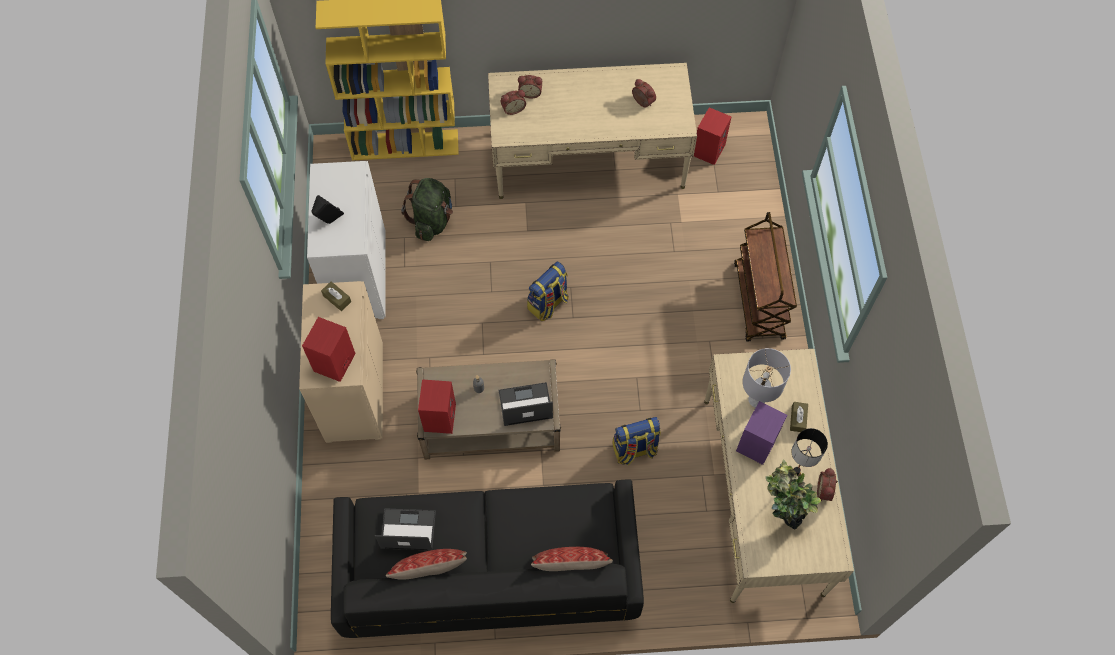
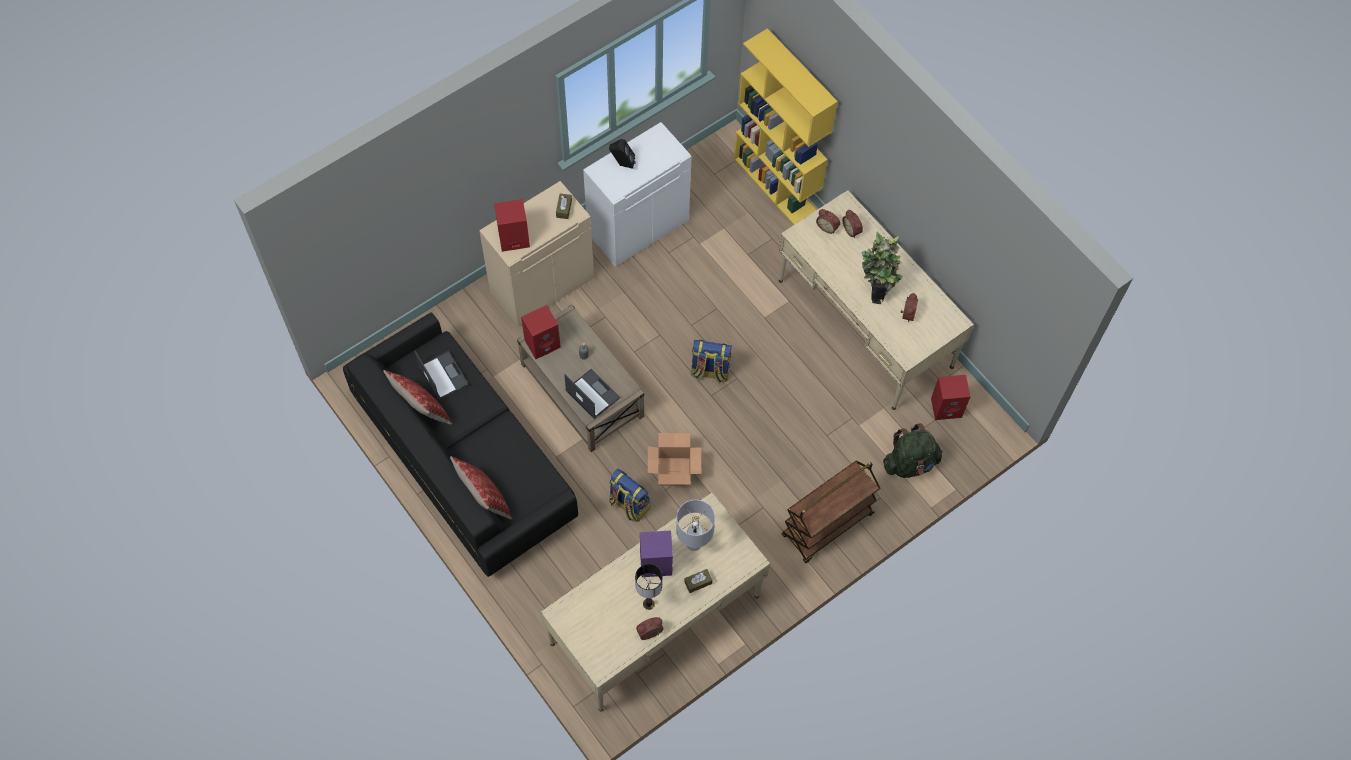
camera: 55 degrees right, 0 degrees up
green backpack [401,178,453,241] -> green backpack moved to [883,423,943,478]
potted plant [765,459,821,529] -> potted plant moved to [862,232,903,304]
none -> cardboard box [648,433,701,486]

